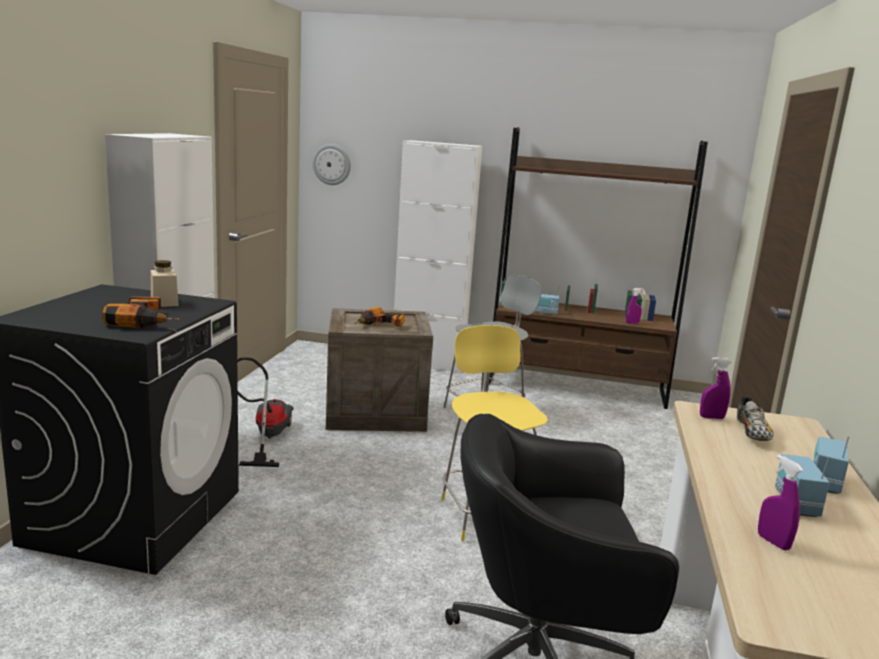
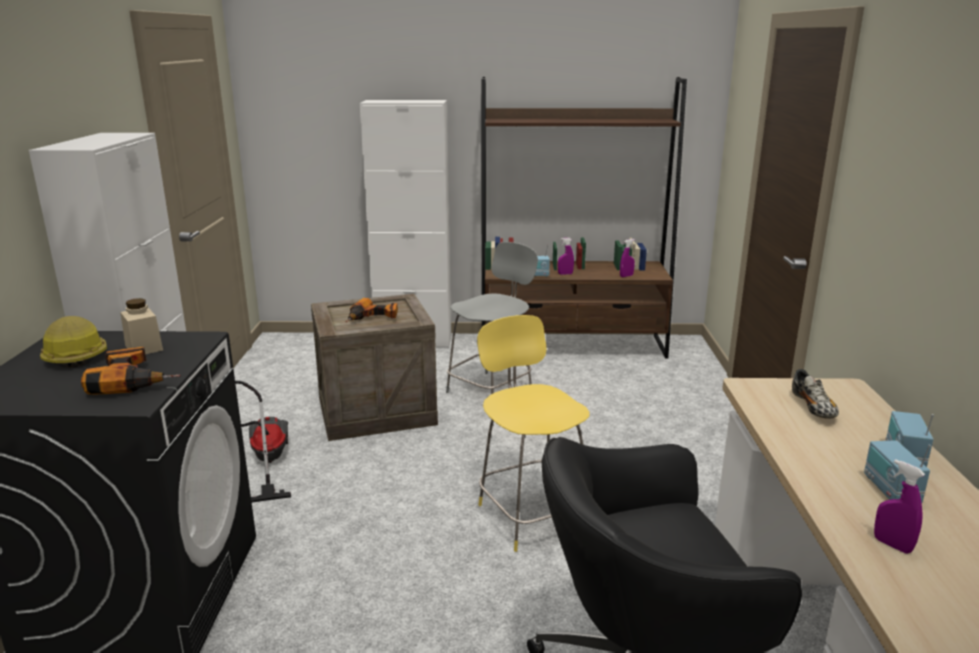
camera: 10 degrees left, 5 degrees up
wall clock [313,144,351,185] -> none
purple spray bottle [700,357,732,419] -> purple spray bottle moved to [558,238,574,275]
none -> hard hat [40,316,107,368]

